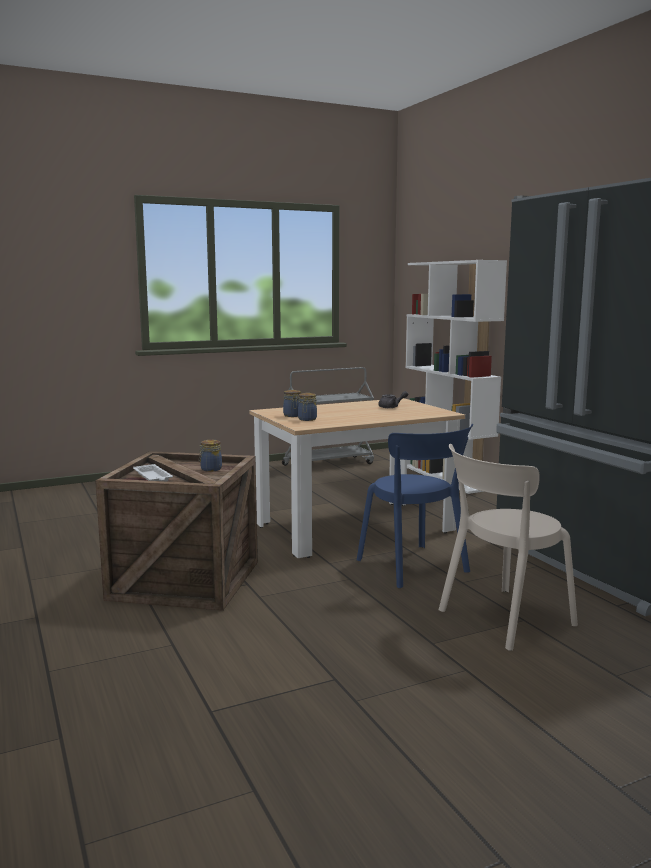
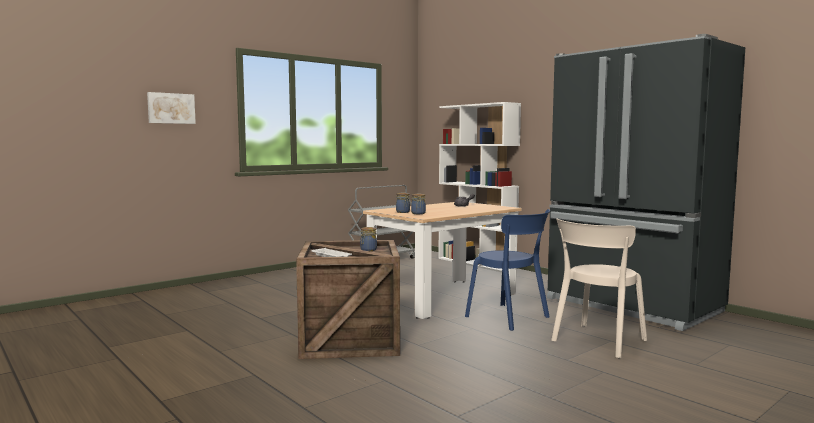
camera: 15 degrees left, 5 degrees down
none -> picture [147,92,196,124]

